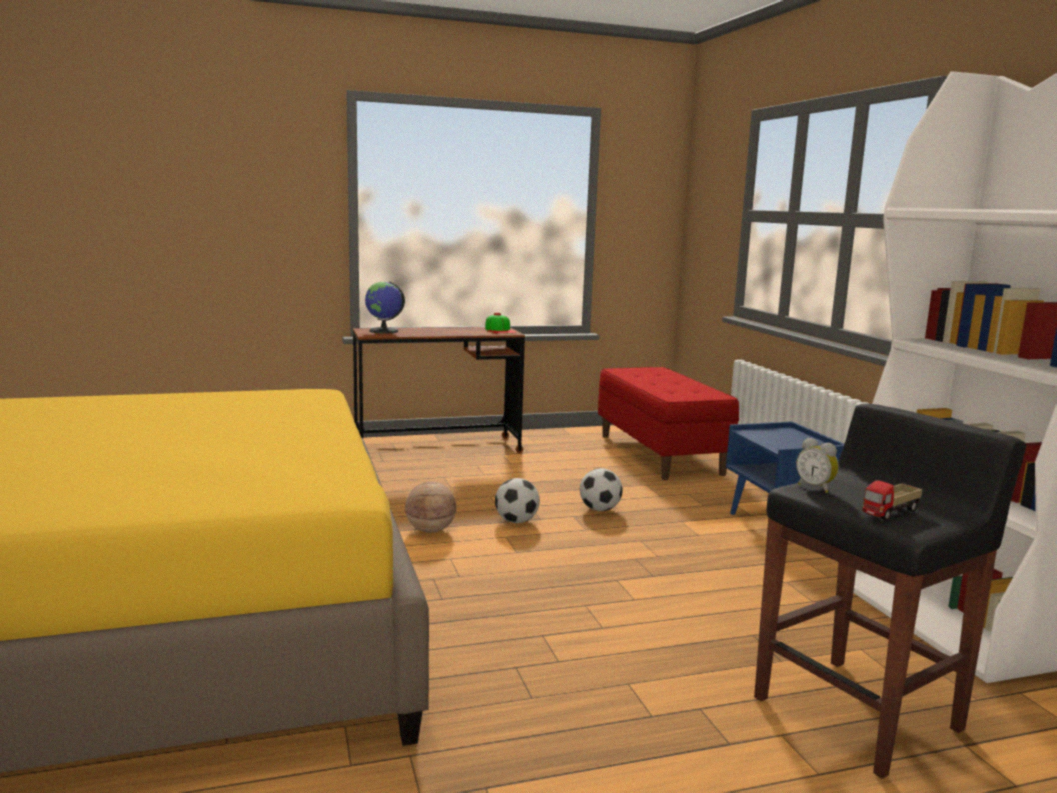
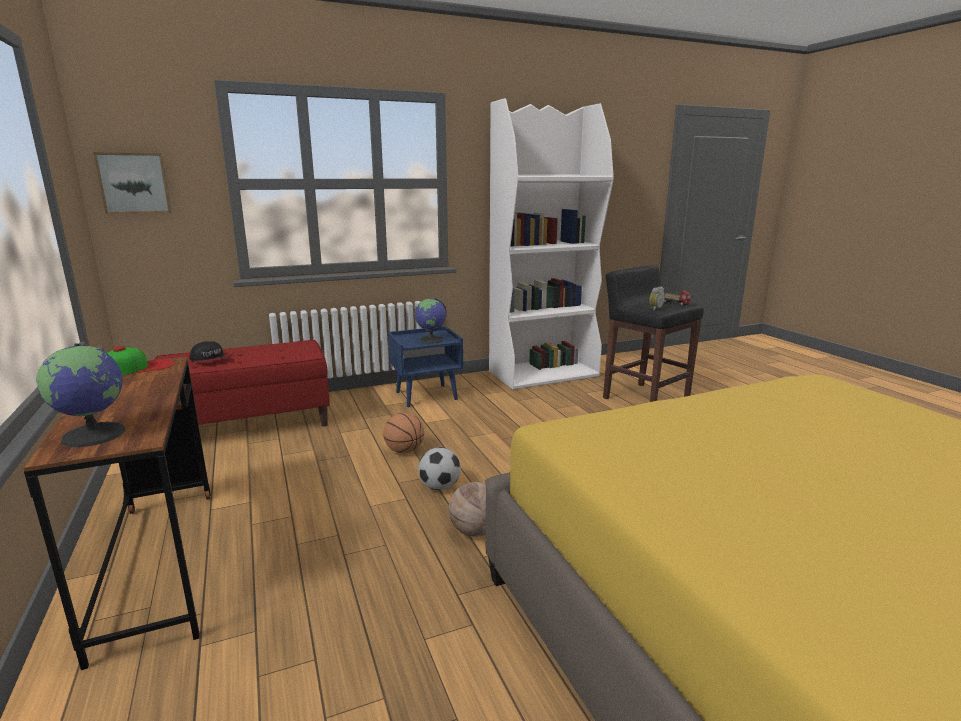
camera: 95 degrees left, 5 degrees up
football [580,468,623,511] -> basketball [383,413,424,453]
none -> picture [93,152,172,214]
none -> cap [190,341,231,363]
none -> globe [415,298,447,344]

